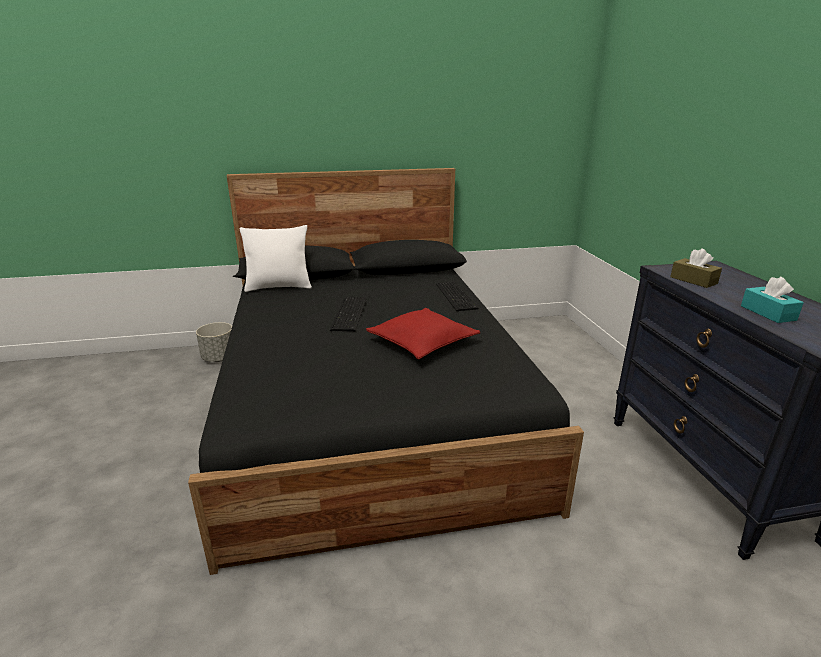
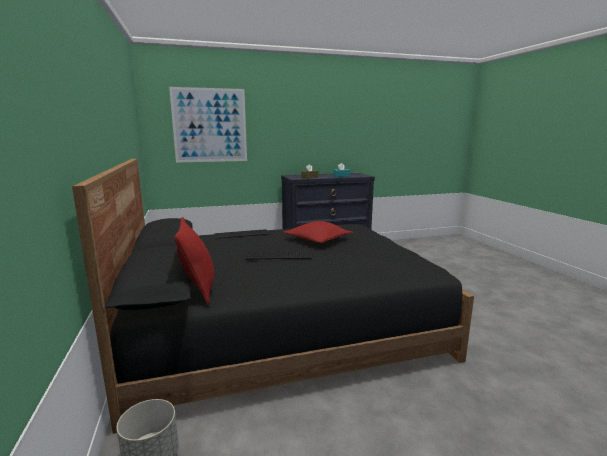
camera: 95 degrees left, 10 degrees down
white pillow [240,225,312,292] -> red pillow [174,217,214,305]
none -> picture [169,87,247,163]

